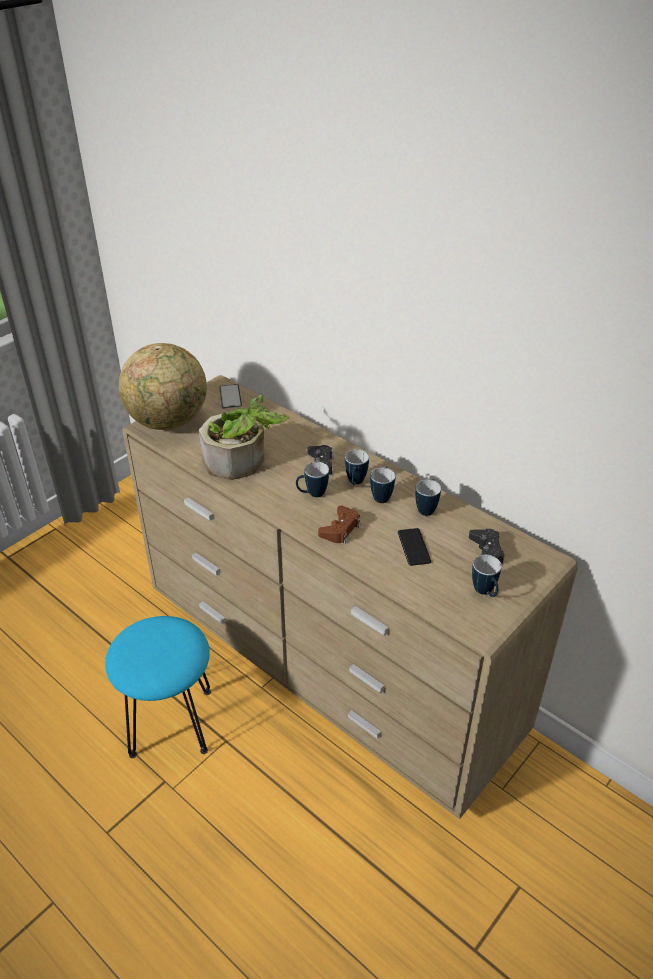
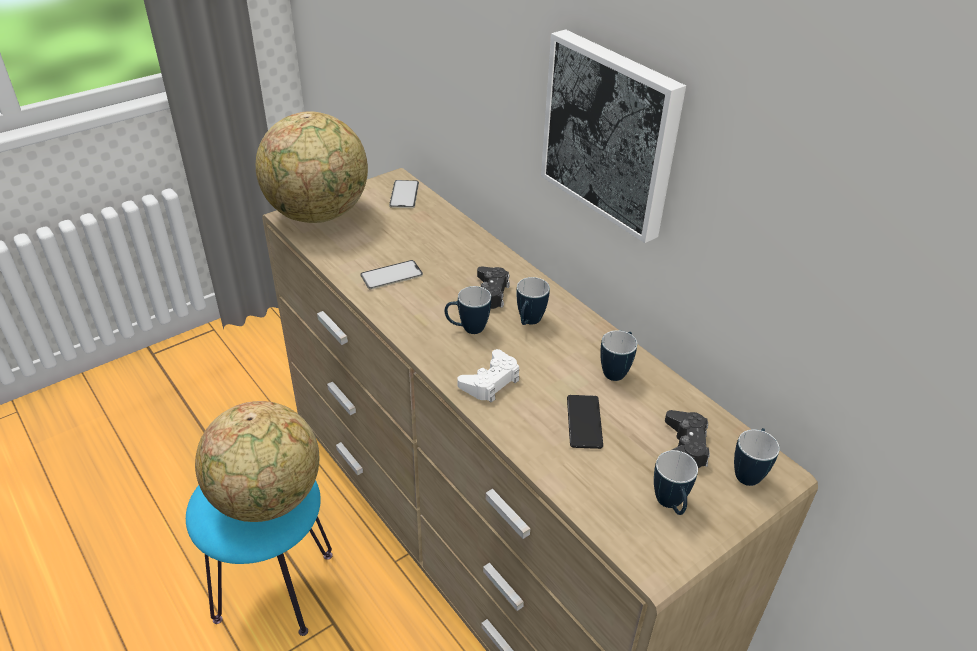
camera: 10 degrees right, 0 degrees up
potted plant [199,394,289,480] -> phone [360,260,423,290]
brown game controller [318,506,361,544] -> white game controller [457,349,519,402]
mug [370,467,395,503] -> mug moved to [734,428,780,486]
none -> globe [195,401,319,522]
none -> picture [541,29,686,243]

